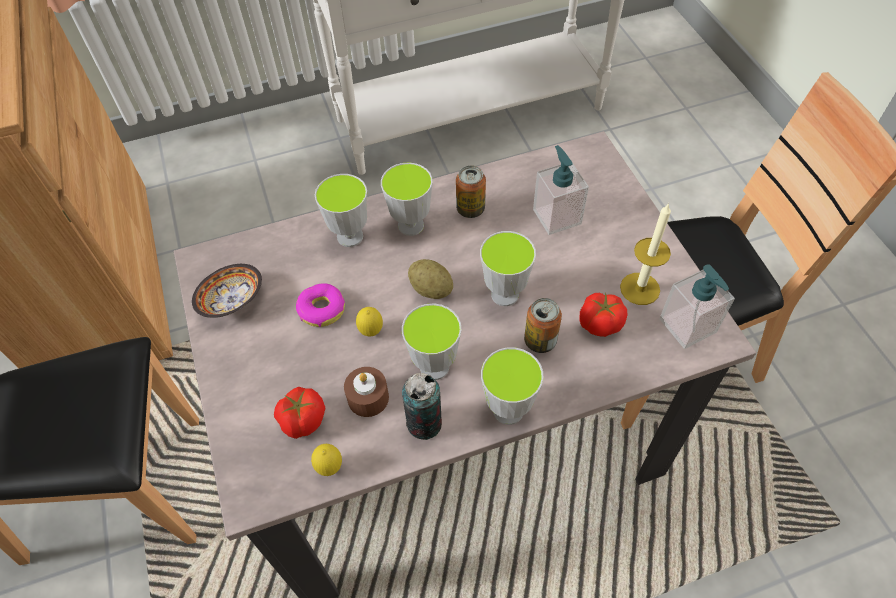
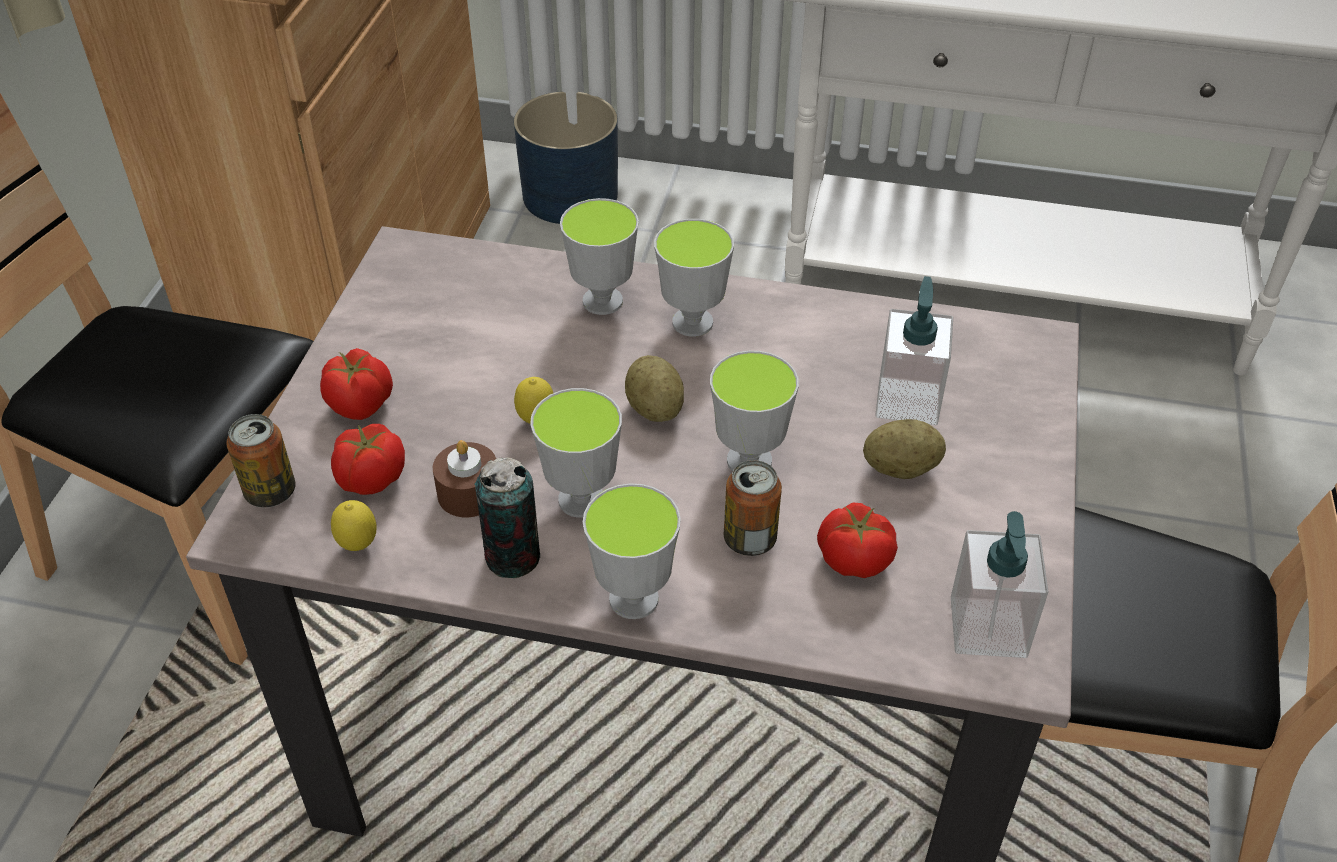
camera: 30 degrees right, 10 degrees down
bowl [192,264,262,318] -> none
donut [296,283,345,327] -> none
can [456,166,486,218] -> can moved to [226,414,296,507]
candle [620,203,671,305] -> none
none -> tomato [320,348,393,420]
none -> blue planter [514,91,618,224]
none -> potato [863,419,946,479]

